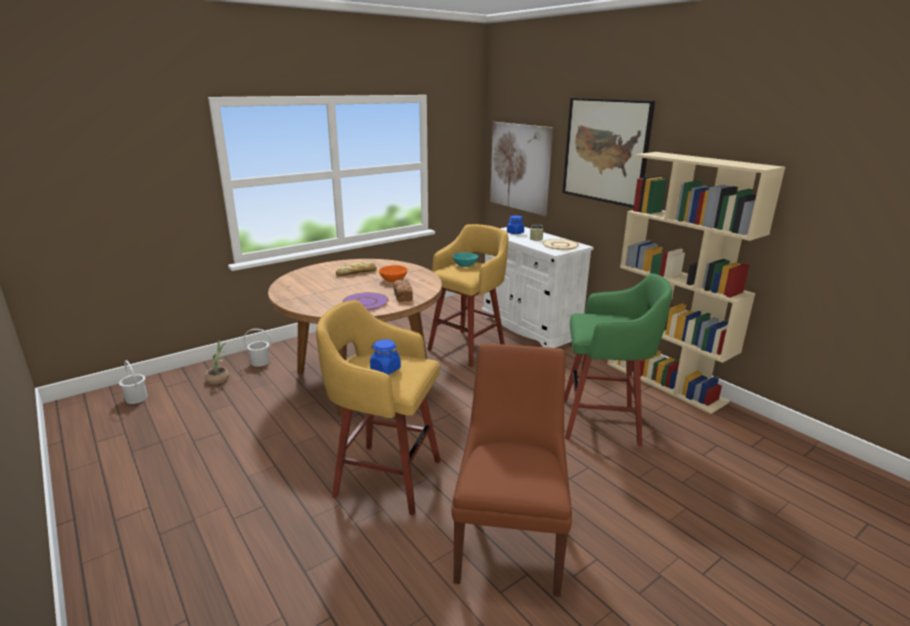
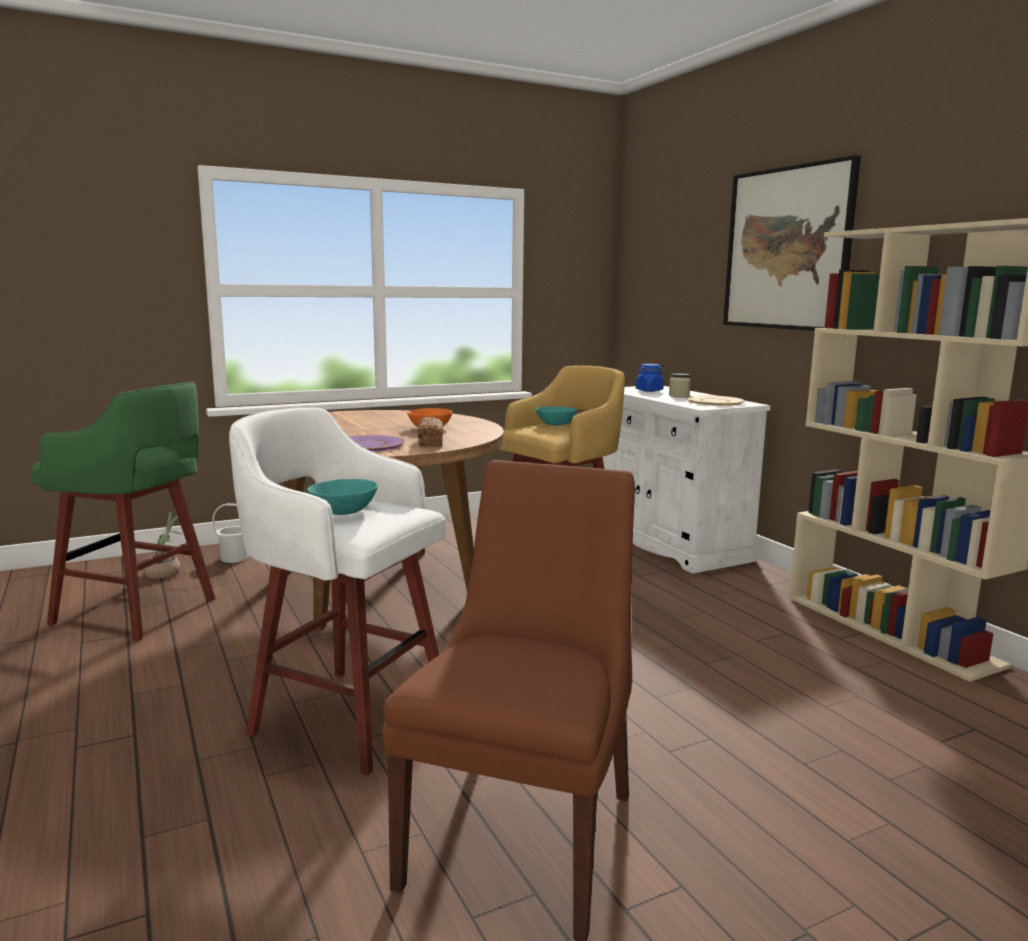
camera: 10 degrees right, 10 degrees down
white bucket [119,360,148,404] -> none
yellow stool [316,300,441,515] -> white stool [229,407,446,775]
bread [336,261,377,276] -> none
blue jar [370,339,401,375] -> turquoise bowl [307,479,378,515]
picture [490,122,553,216] -> none
green stool [564,273,672,446] -> green stool moved to [30,382,215,641]

